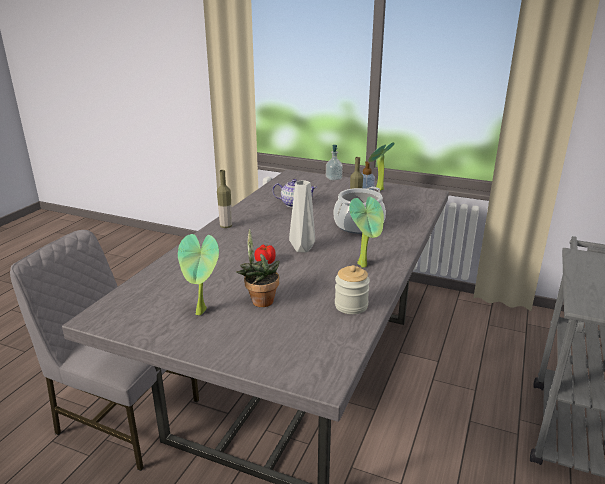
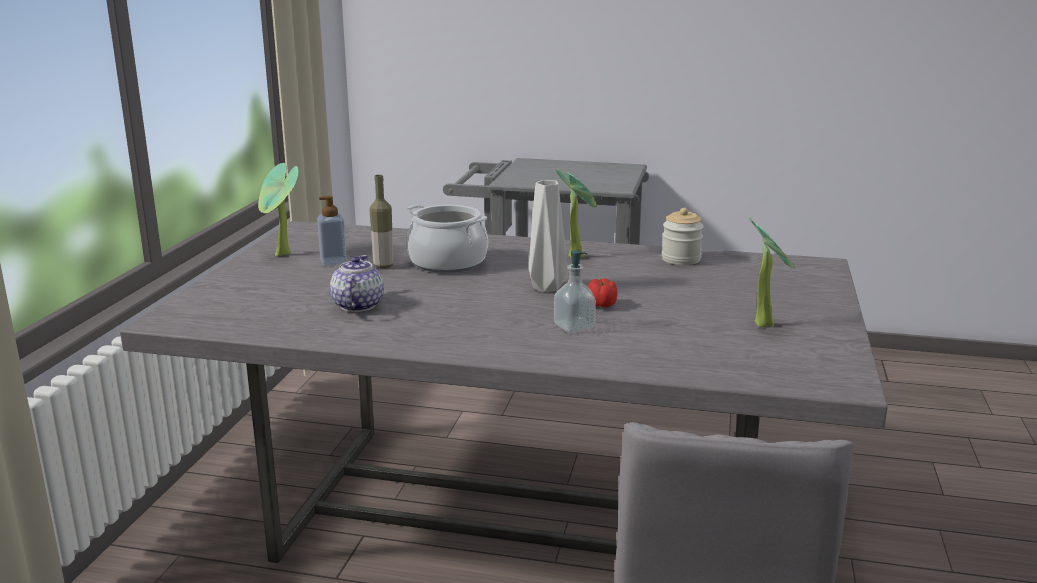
camera: 100 degrees left, 5 degrees down
bottle [217,170,232,228] -> none
potted plant [236,229,280,307] -> none
soap dispenser [326,145,343,181] -> soap dispenser moved to [554,250,596,333]

